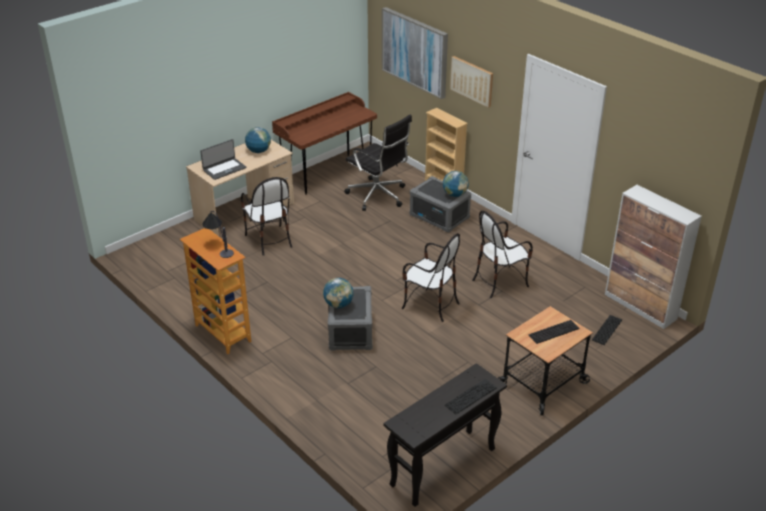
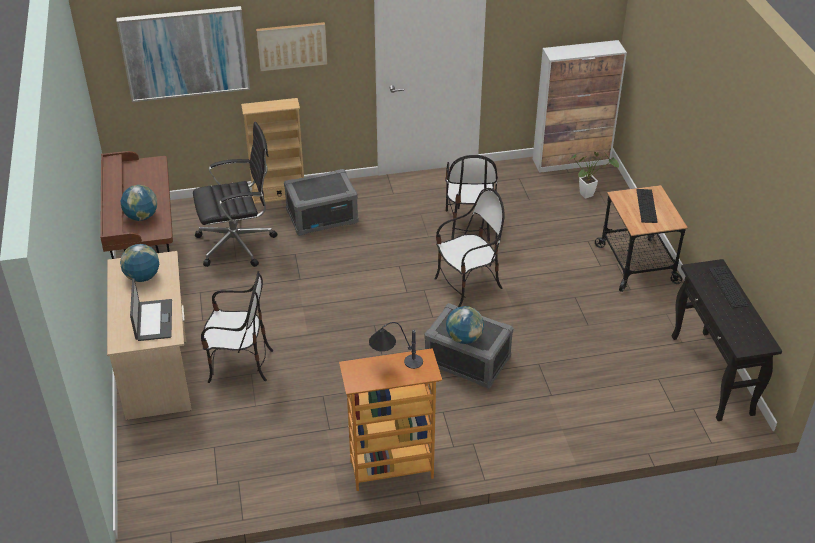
camera: 60 degrees left, 5 degrees up
globe [443,171,469,197] -> globe moved to [121,185,157,221]
keyboard [592,315,622,345] -> potted plant [569,152,619,199]

